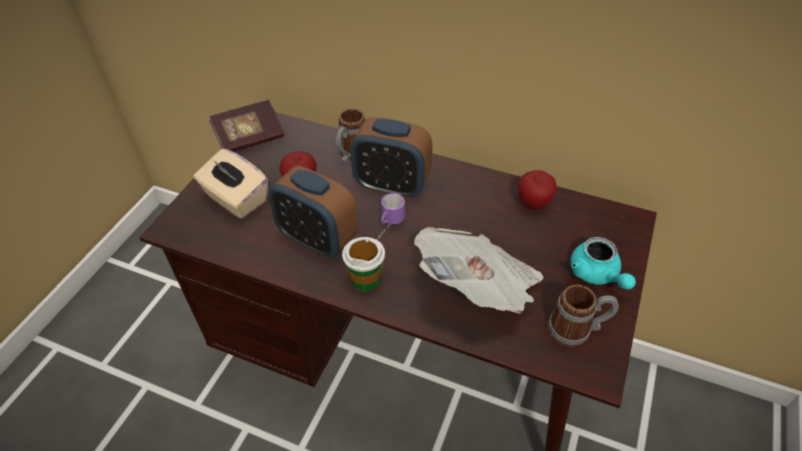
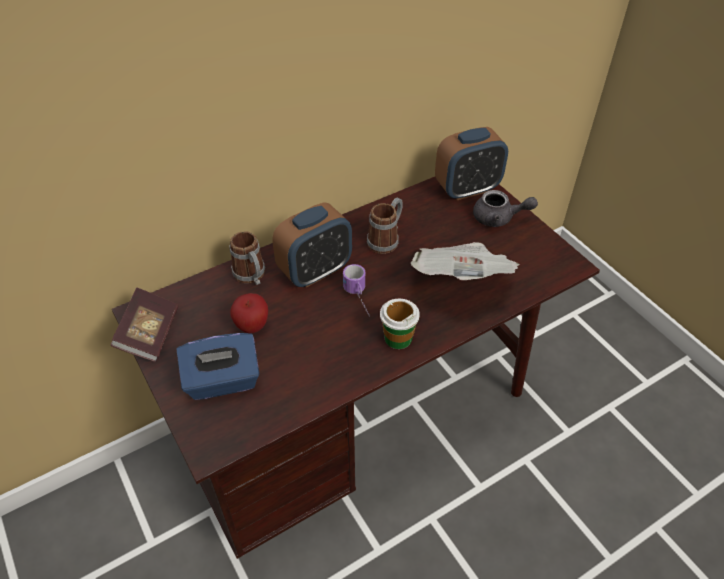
camera: 55 degrees left, 0 degrees up
beige tissue box [194,149,268,219] -> blue tissue box [176,333,259,400]
alarm clock [268,166,358,258] -> alarm clock moved to [435,127,508,200]
apple [518,170,557,210] -> none
mug [548,285,619,347] -> mug moved to [367,197,403,254]
turquoise teapot [570,237,636,290] -> grey teapot [473,190,538,227]

